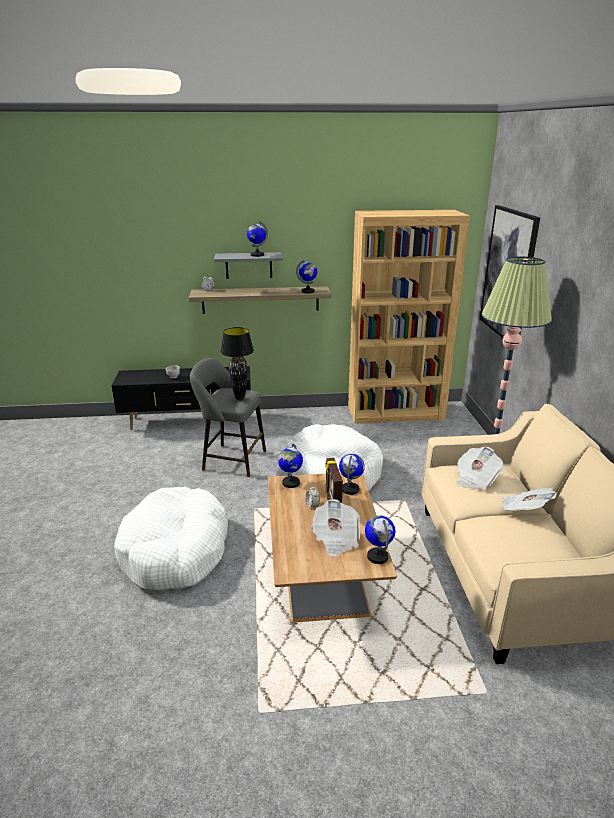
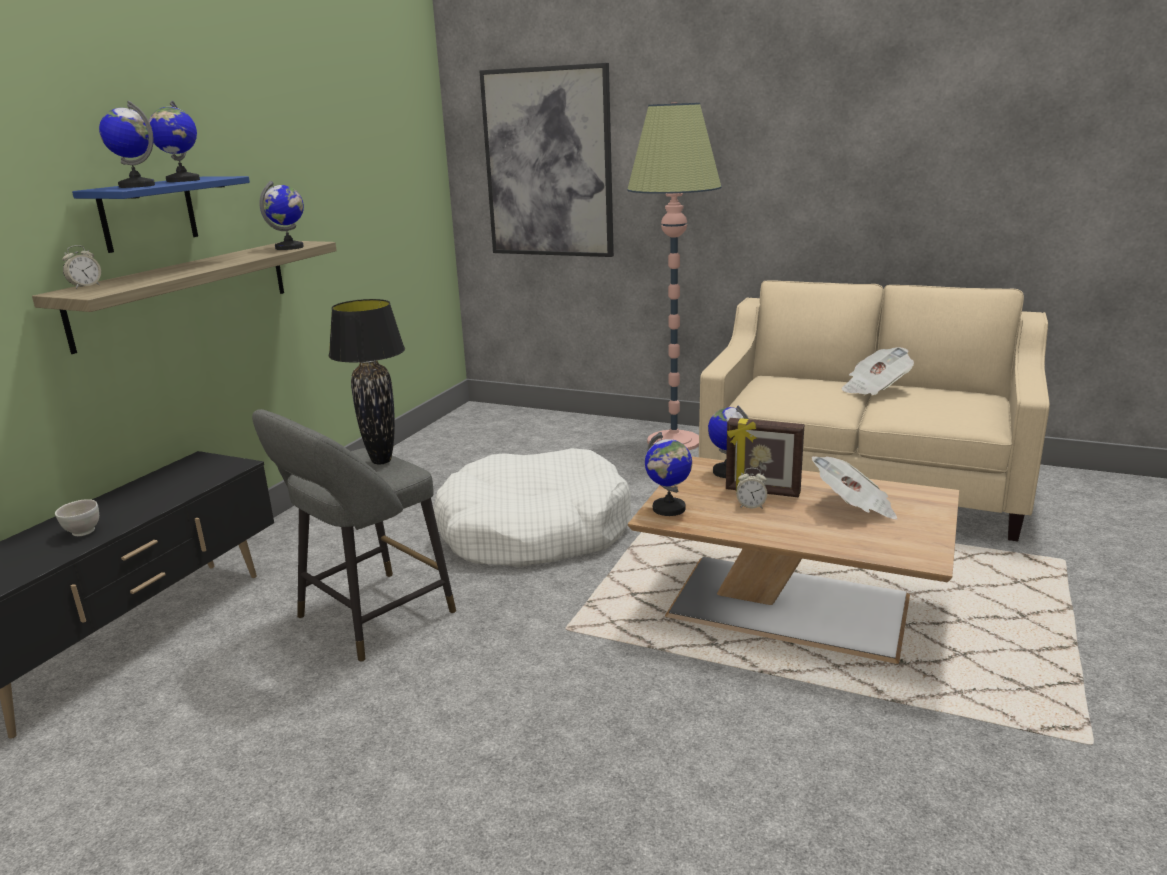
camera: 60 degrees left, 5 degrees down
white dog bed [114,487,228,591] -> none
grey shelf [214,252,283,279] -> blue shelf [72,176,250,253]
brown bookcase [348,210,470,424] -> none
globe [365,515,395,564] -> globe moved to [99,101,155,188]
newspaper [456,447,504,490] -> none

